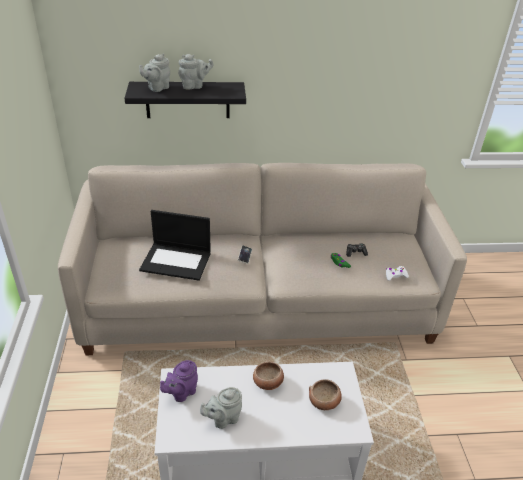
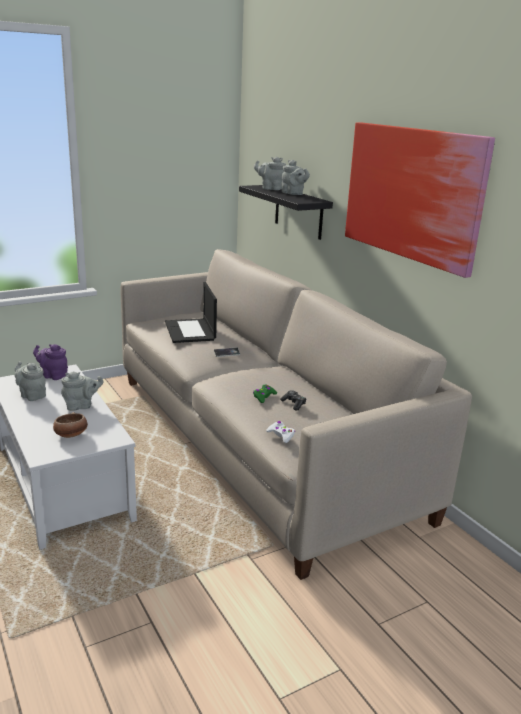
camera: 65 degrees right, 15 degrees down
bowl [253,360,284,390] -> grey teapot [61,372,103,411]
none -> picture [345,122,495,278]

